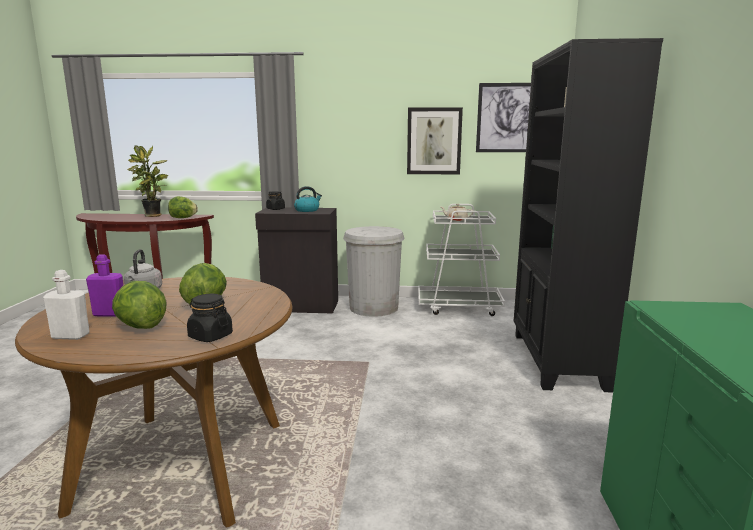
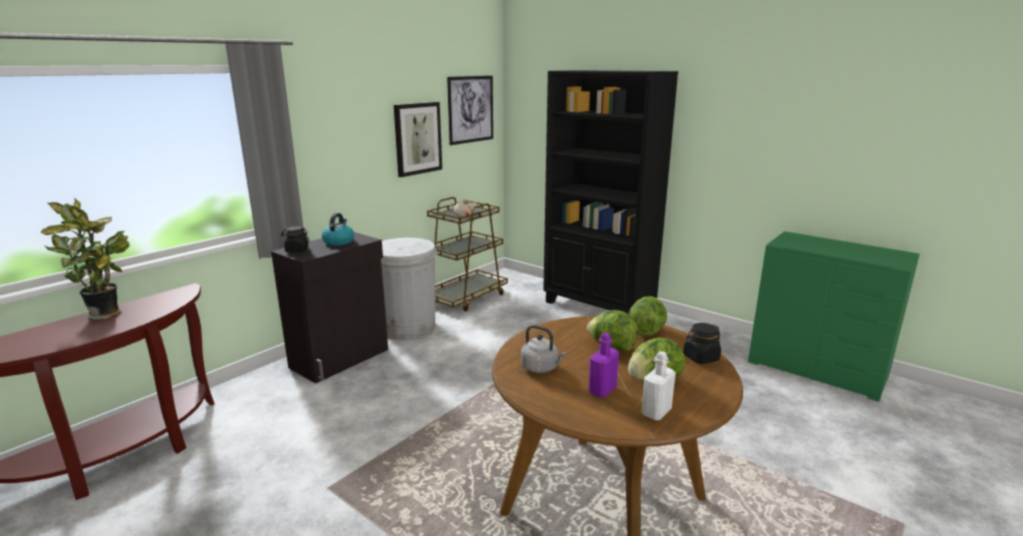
camera: 55 degrees left, 5 degrees up
lettuce [168,196,198,218] -> lettuce moved to [629,296,667,336]
white cart [418,204,505,316] -> brown cart [427,197,508,311]

